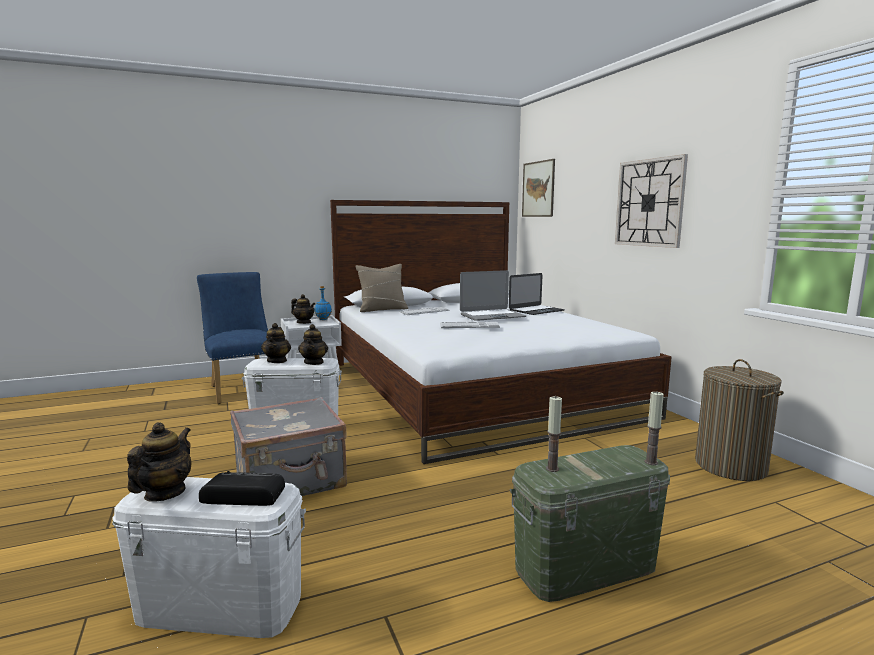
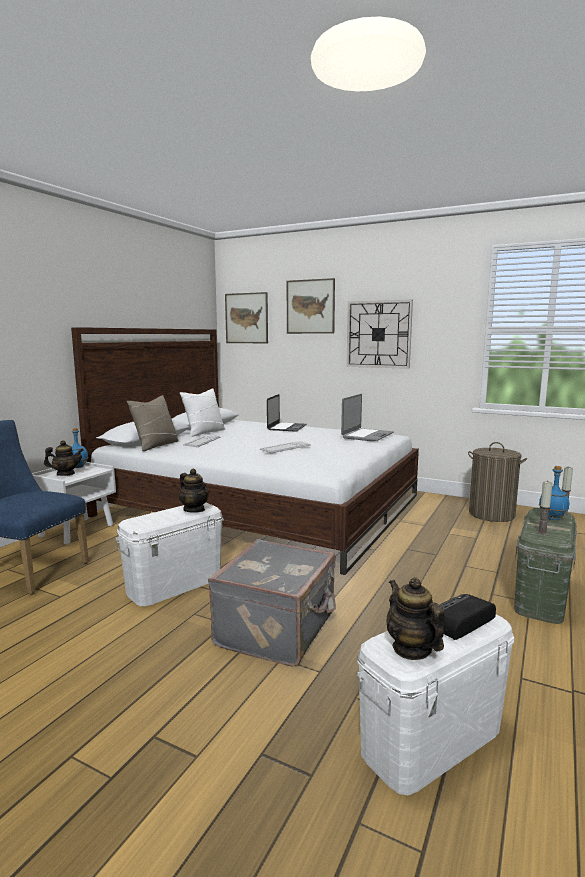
camera: 40 degrees left, 0 degrees up
teapot [261,323,291,363] -> none
laptop [460,270,526,321] -> laptop moved to [341,394,394,441]
none -> white pillow [180,389,225,437]
none -> picture [287,278,335,334]
none -> blue bottle [539,466,569,520]

